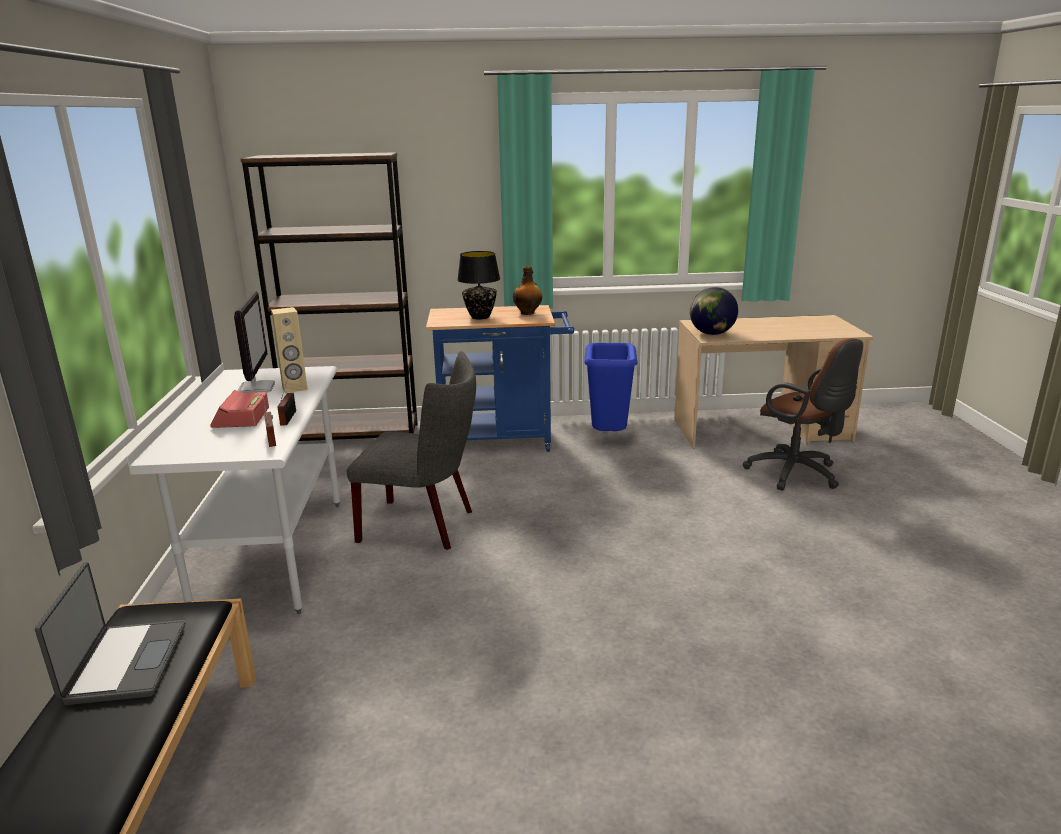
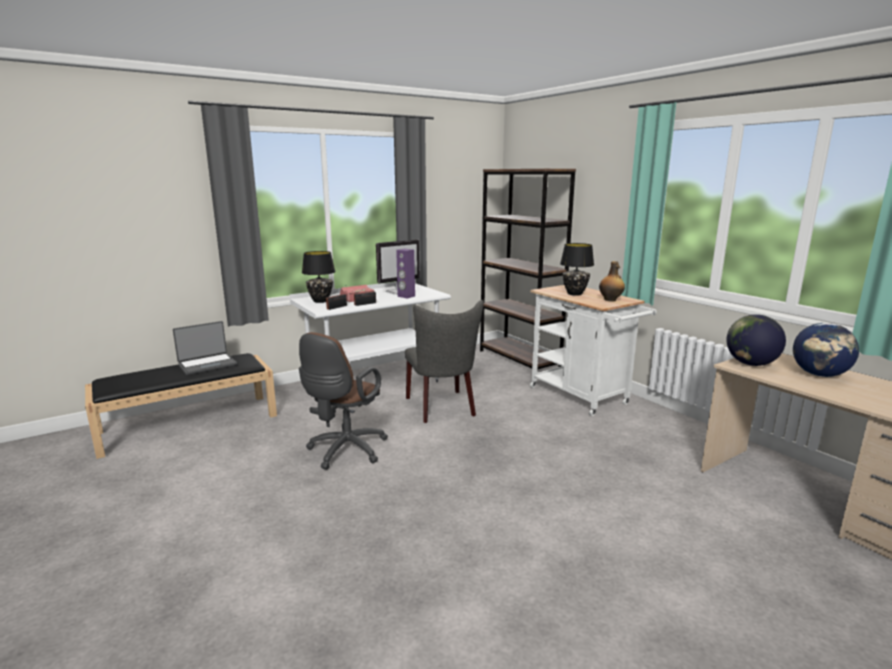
camera: 60 degrees right, 5 degrees down
beige speaker [271,307,308,393] -> purple speaker [396,249,415,299]
blue cart [426,305,574,452] -> white cart [530,285,656,416]
blue trash can [584,343,638,431] -> none
brown office chair [743,338,863,491] -> brown office chair moved to [299,332,388,470]
none -> black table lamp [302,251,335,303]
none -> globe [793,323,859,377]

